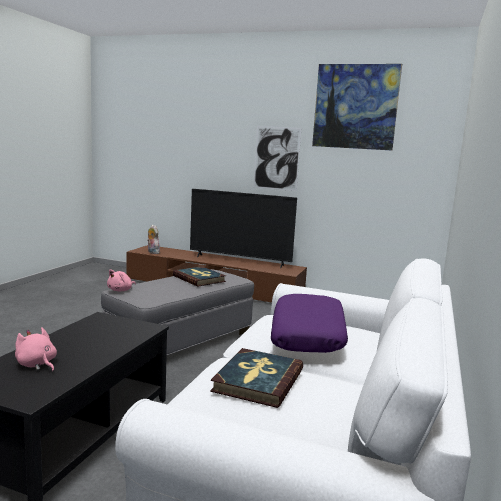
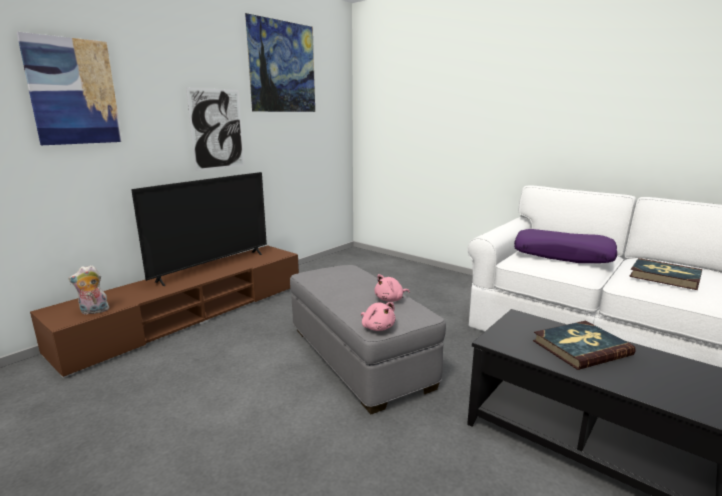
camera: 70 degrees left, 5 degrees up
pink plush toy [15,327,57,372] -> pink plush toy moved to [374,274,409,302]
book [173,266,226,287] -> book moved to [533,321,635,370]
none -> picture [17,32,122,145]

